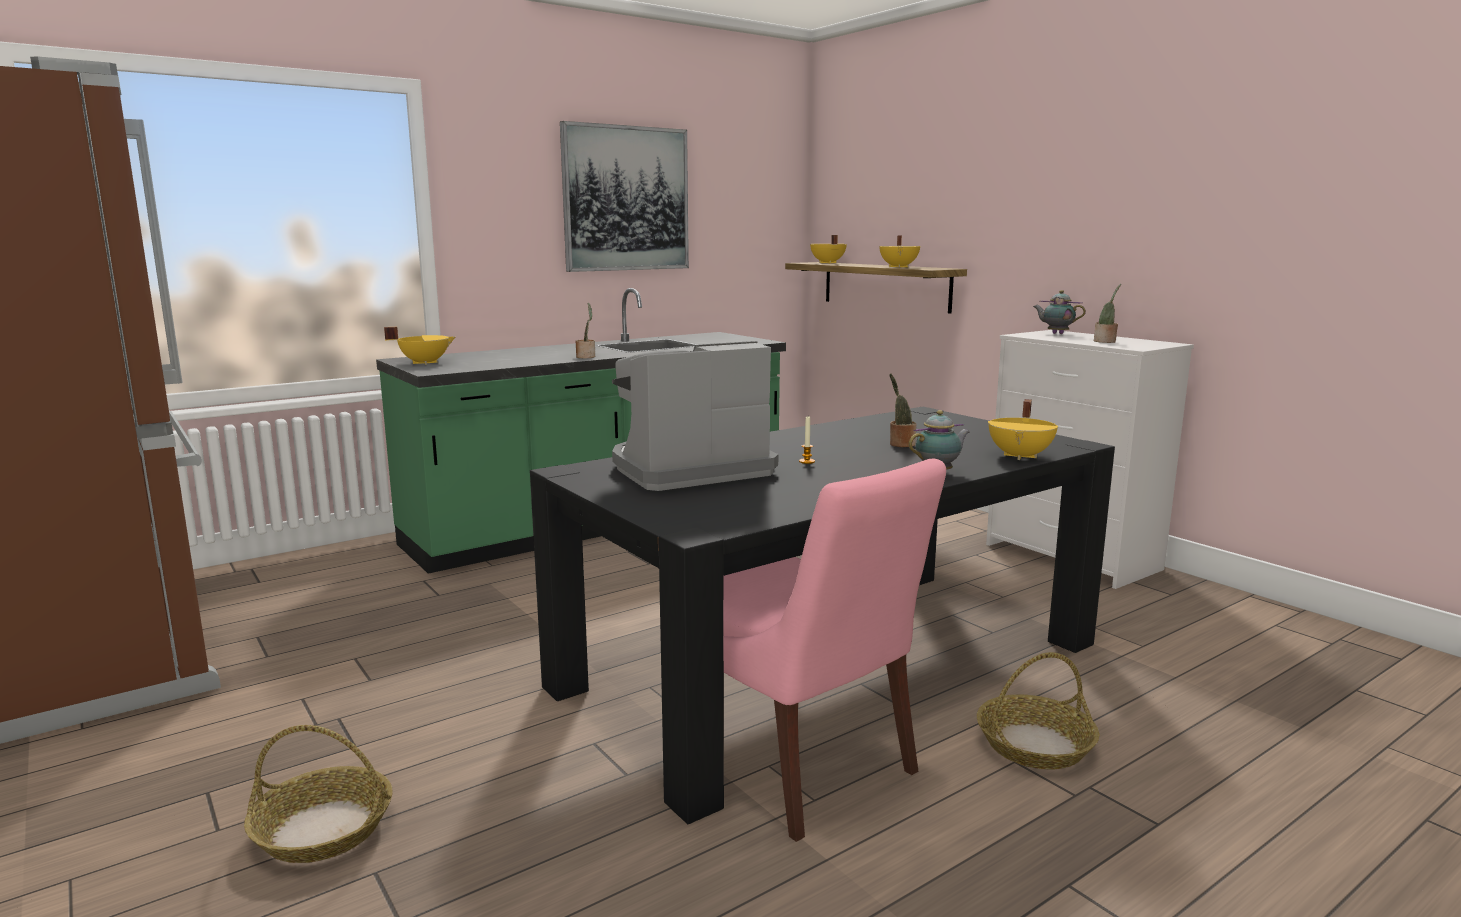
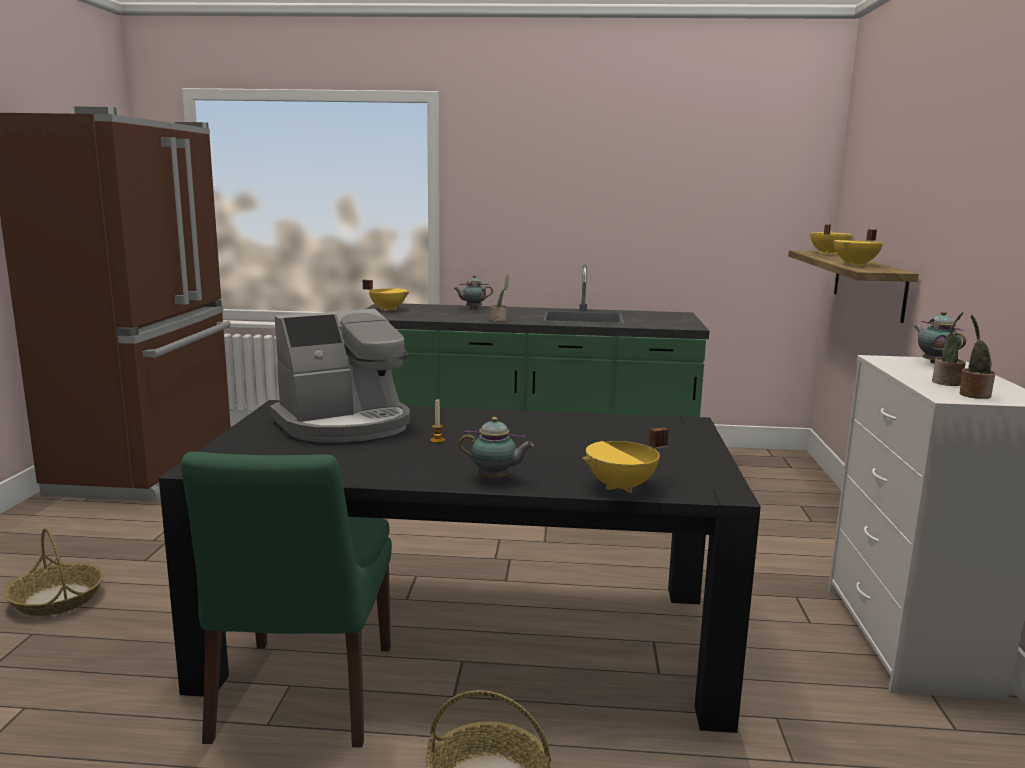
camera: 40 degrees right, 0 degrees up
picture [560,121,689,272] -> none
coffee machine [612,341,778,491] -> coffee machine turned 135 degrees clockwise [270,309,410,443]
pink chair [723,459,946,842] -> green chair [181,452,392,747]
potted plant [889,373,917,447] -> potted plant moved to [959,315,995,399]
none -> teapot [454,275,493,309]

